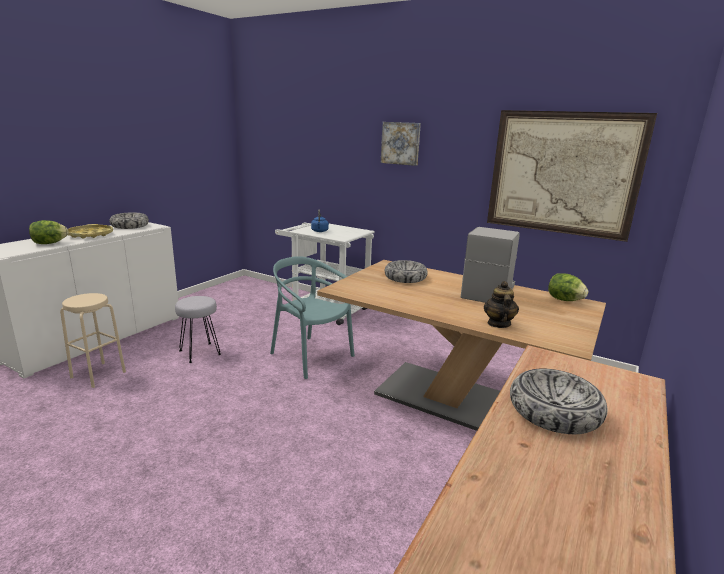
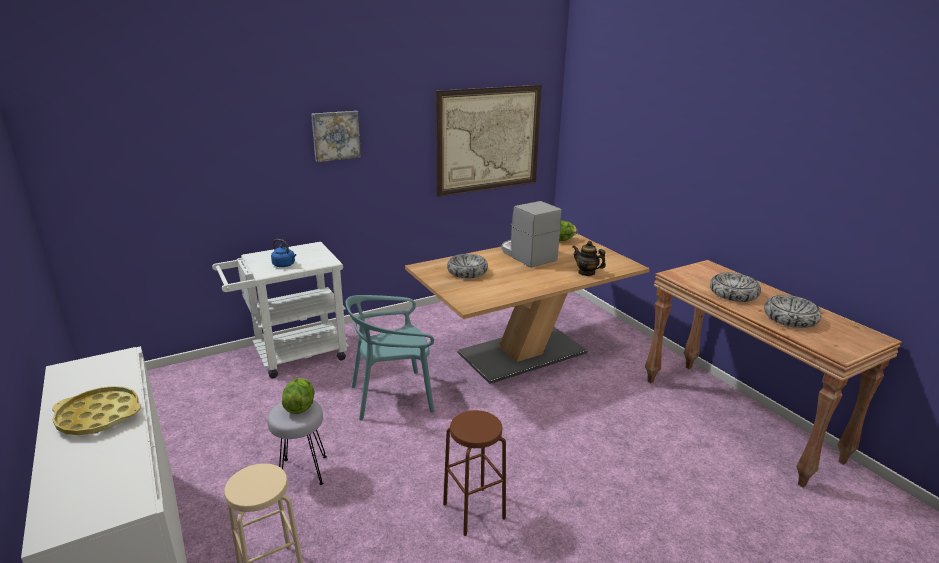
camera: 60 degrees left, 5 degrees up
lettuce [29,220,68,244] -> lettuce moved to [282,378,314,414]
bowl [109,213,149,229] -> bowl moved to [764,295,822,328]
none -> brown stool [443,410,506,536]

